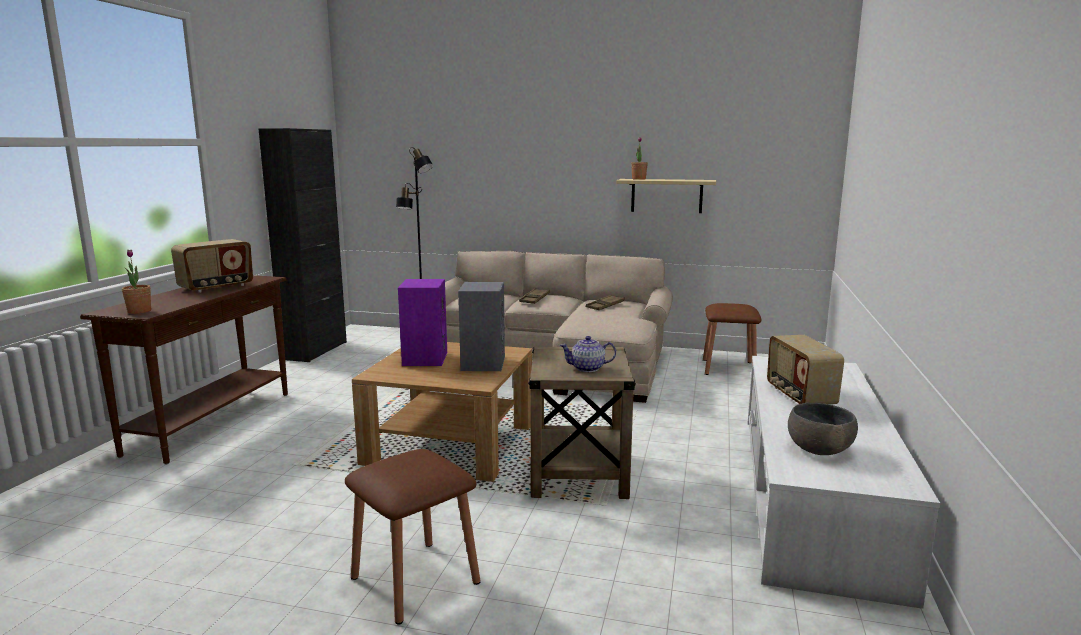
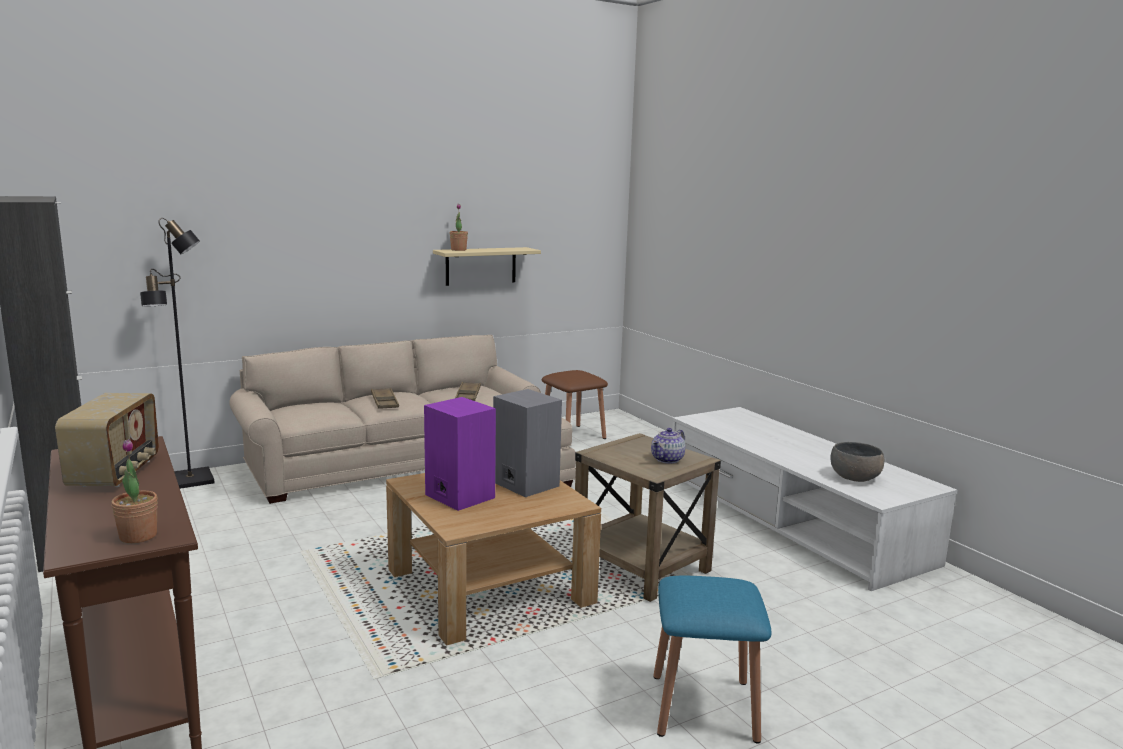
camera: 45 degrees left, 0 degrees up
brown stool [345,449,480,625] -> blue stool [653,576,771,743]
radio [767,335,844,404] -> none

